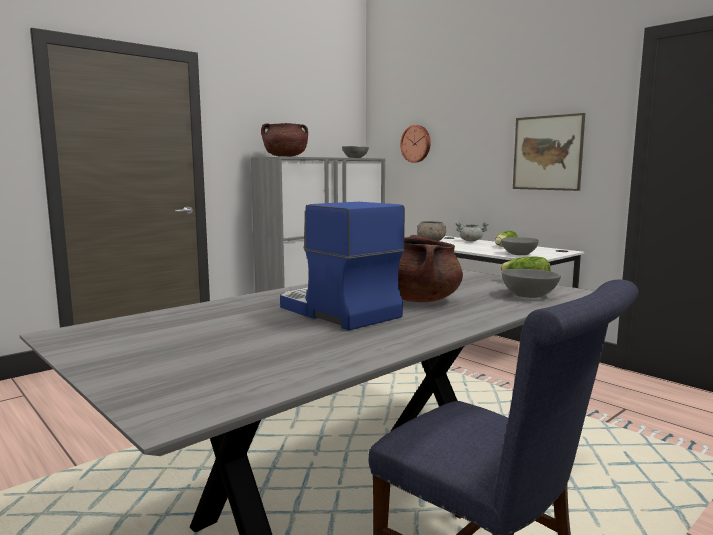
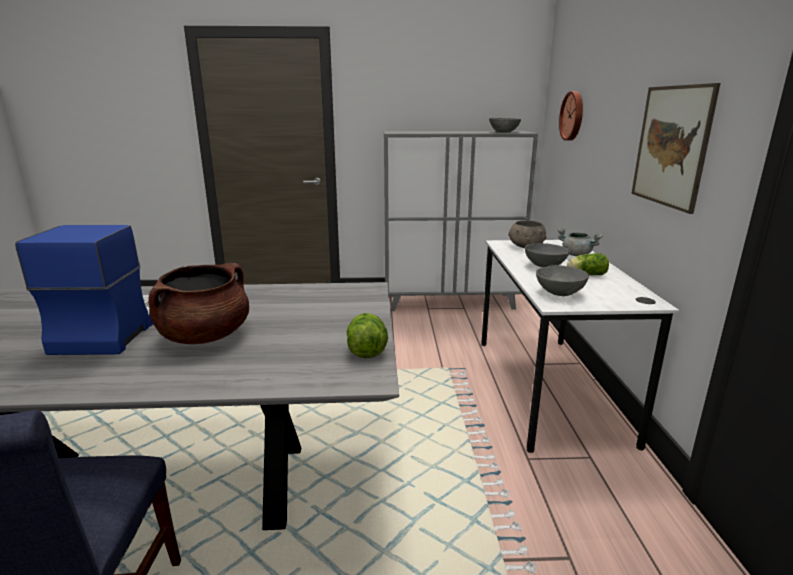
camera: 40 degrees right, 10 degrees up
brown cooking pot [261,123,308,157] -> none
grey bowl [502,269,561,298] -> grey bowl moved to [525,243,570,267]

